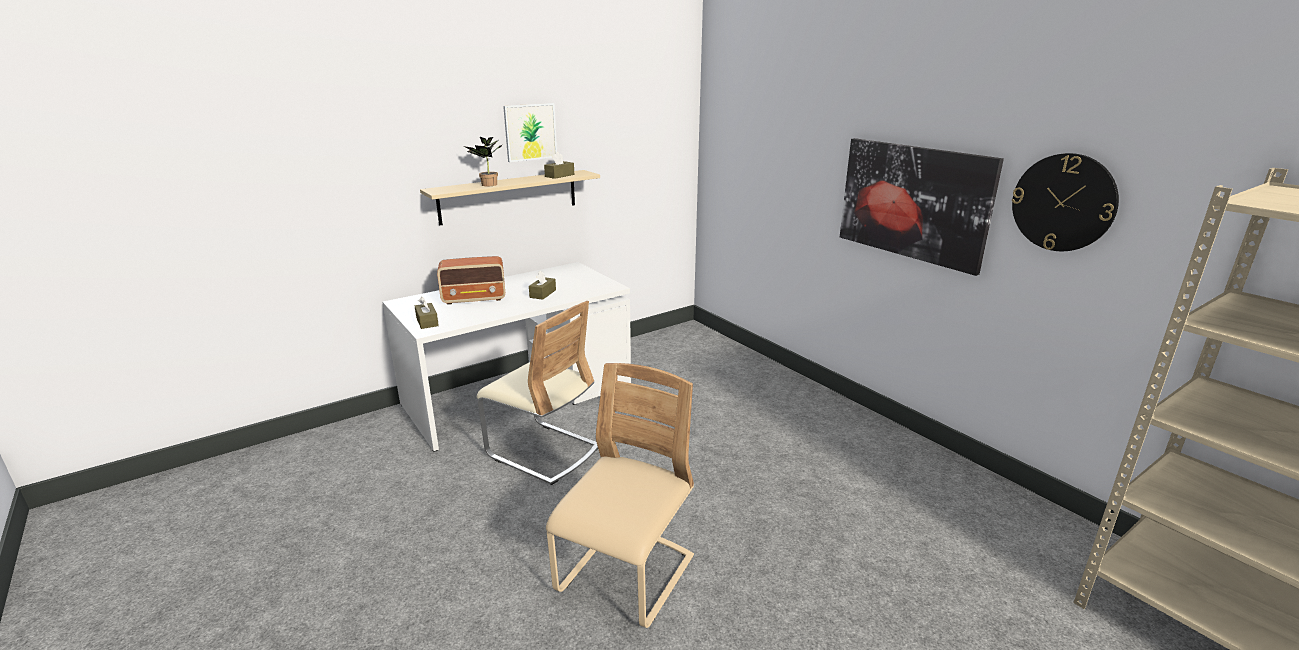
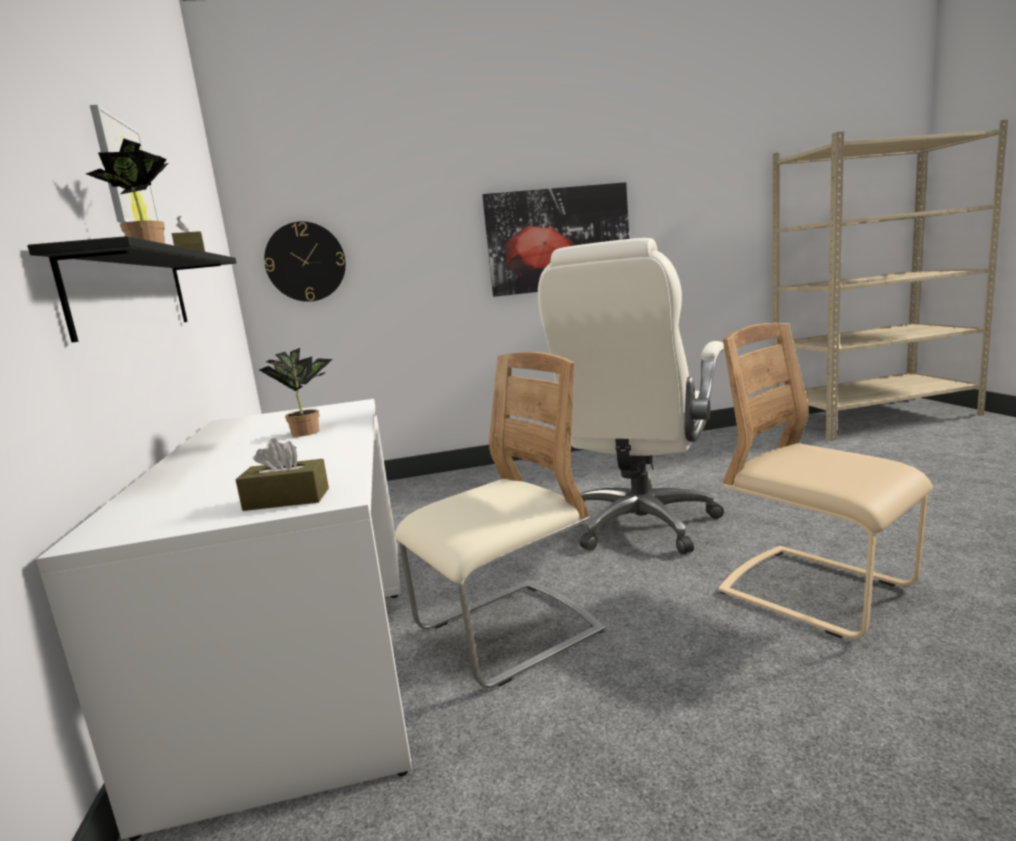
camera: 65 degrees left, 10 degrees down
beige shelf [420,170,600,226] -> black shelf [27,236,236,342]
radio [437,256,505,305] -> none
brown tissue box [529,270,556,300] -> potted plant [259,348,333,437]
wall clock [1012,153,1119,251] -> wall clock moved to [264,221,346,302]
none -> white office chair [538,238,724,554]

